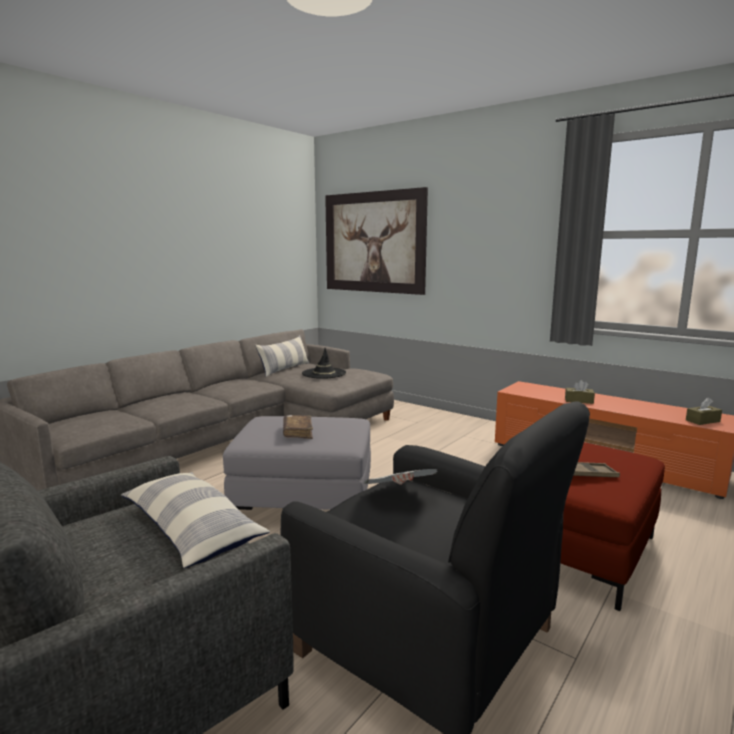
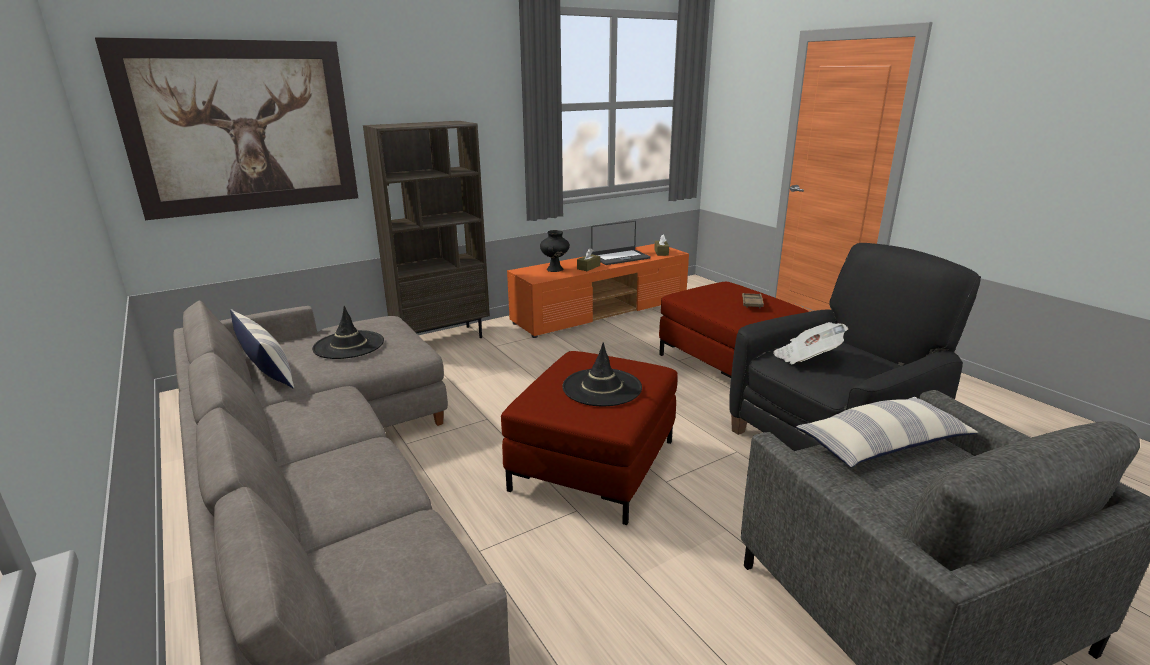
camera: 70 degrees left, 10 degrees up
grey ottoman [223,416,371,510] -> red ottoman [501,351,678,525]
brown book [283,415,313,439] -> black hat [562,343,642,406]
none -> brown bookcase [363,121,490,338]
none -> black vase [540,230,570,272]
none -> laptop [591,221,651,265]

